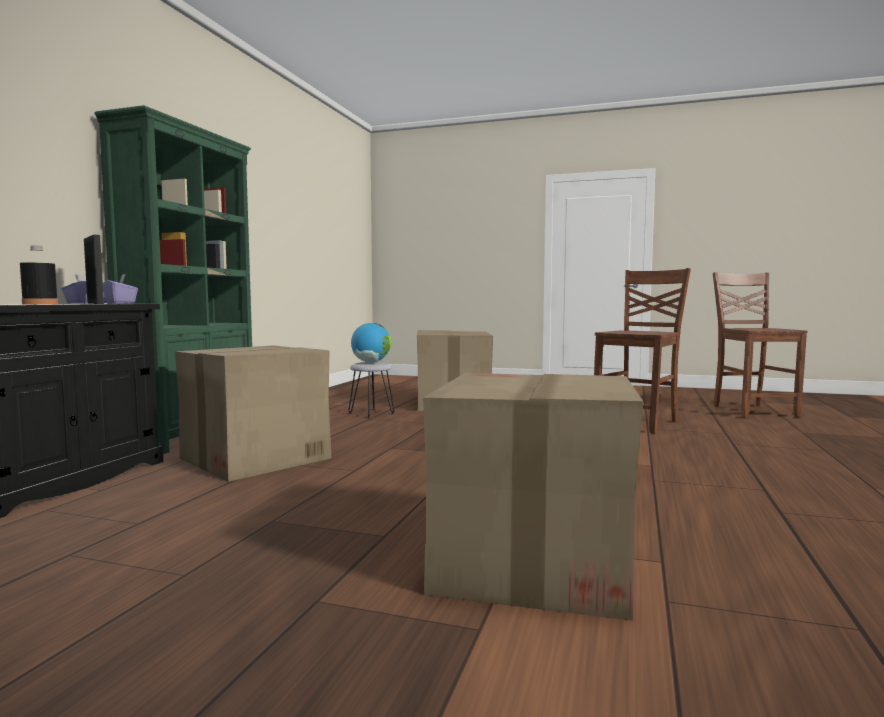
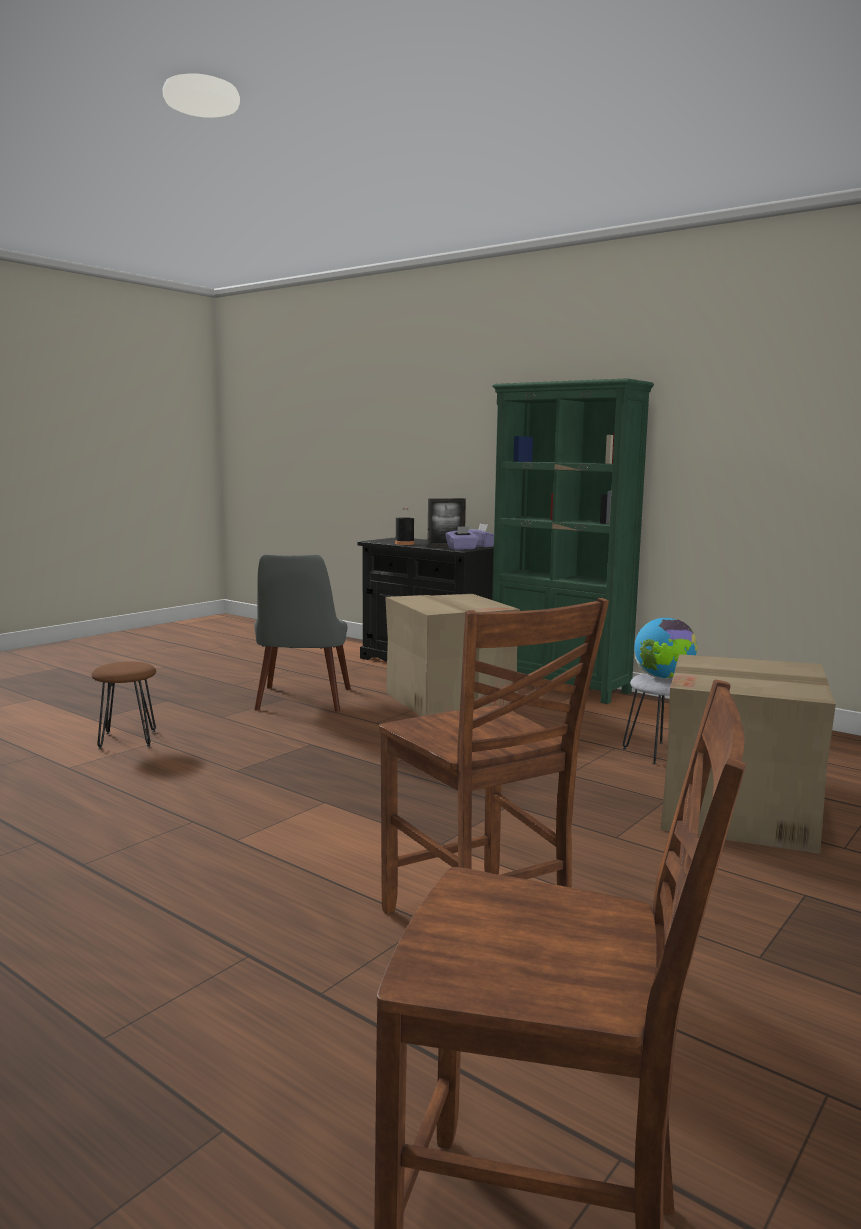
camera: 110 degrees right, 5 degrees up
cardboard box [423,373,643,621] -> brown stool [91,661,156,749]
none -> grey chair [254,554,351,712]

